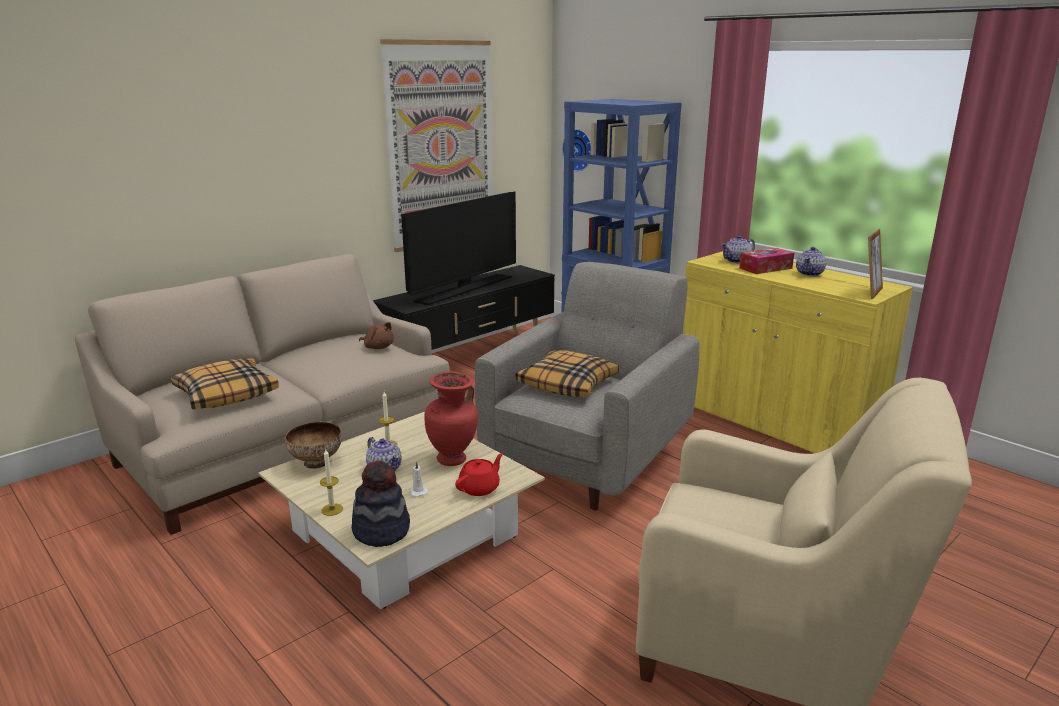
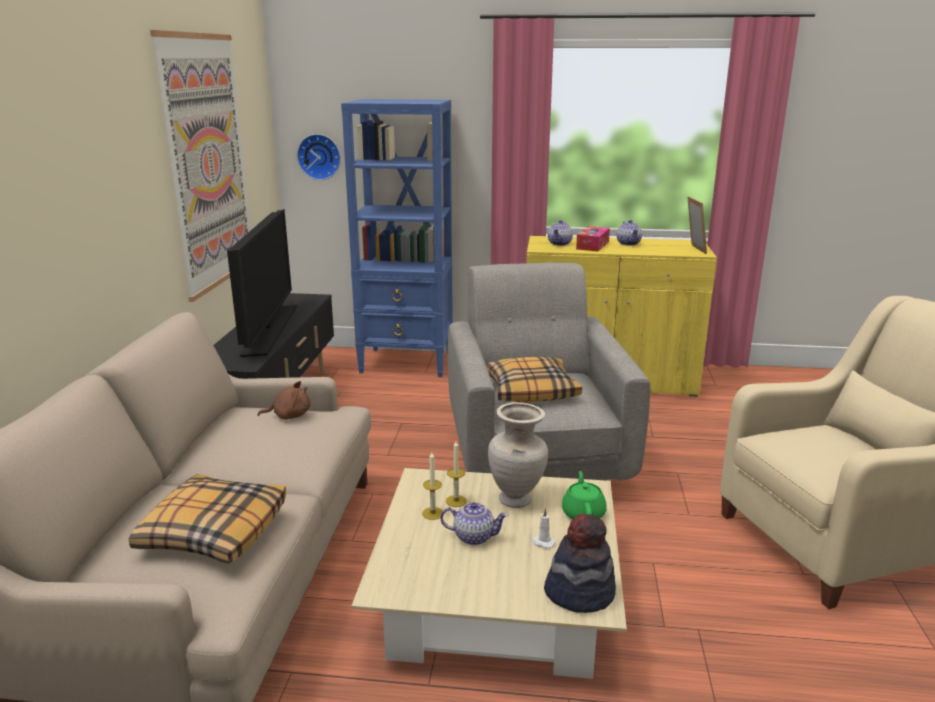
camera: 40 degrees left, 0 degrees up
bowl [285,422,342,469] -> none
candle [320,448,343,516] -> candle moved to [446,441,467,507]
red vase [424,372,478,466] -> beige vase [488,403,548,508]
red teapot [455,453,503,496] -> green teapot [562,471,607,519]

